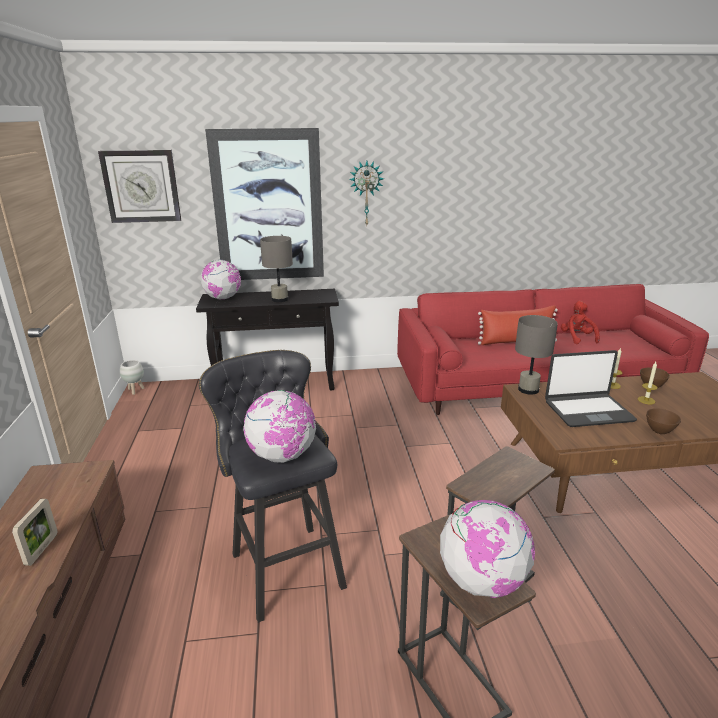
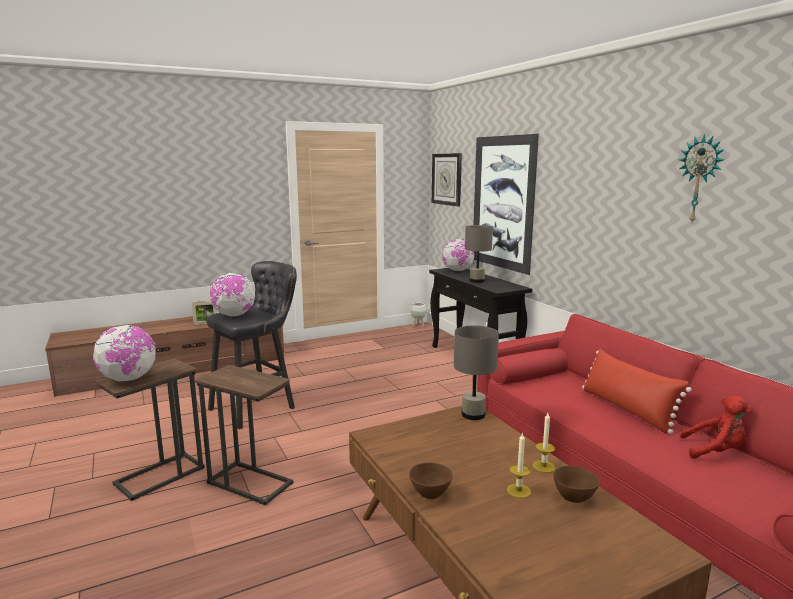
camera: 70 degrees right, 10 degrees down
wall clock [349,161,384,226] -> wall clock moved to [679,134,724,223]
laptop [545,350,637,427] -> none
red plush toy [561,301,600,344] -> red plush toy turned 45 degrees clockwise [680,396,753,459]

